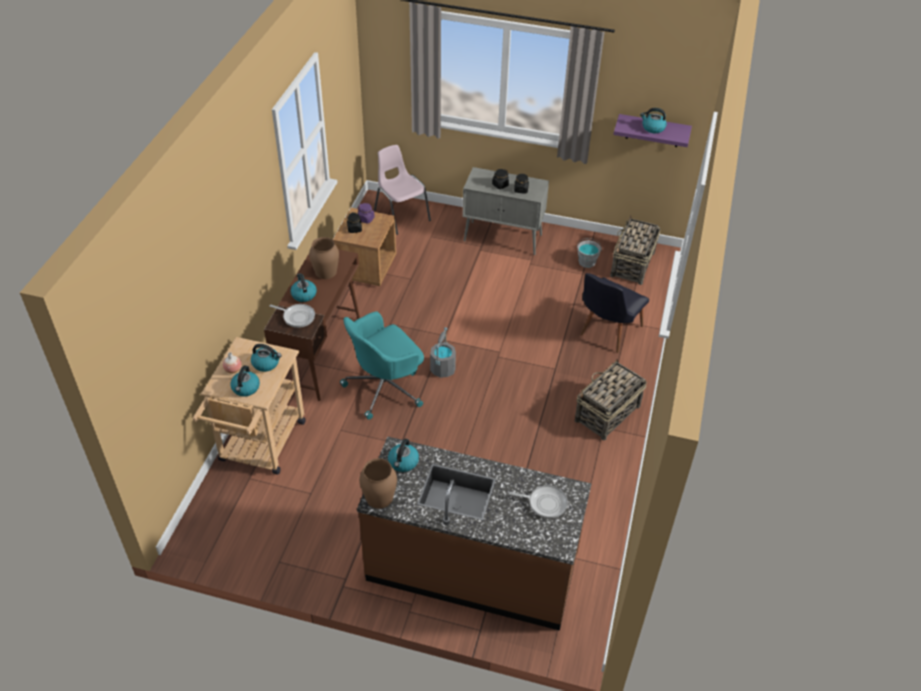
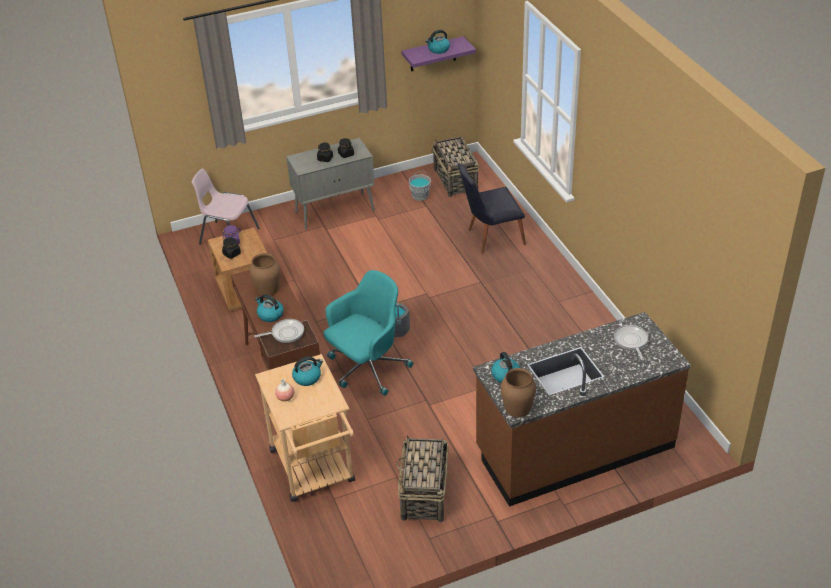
camera: 35 degrees left, 5 degrees down
kettle [230,365,260,397] -> none
turquoise office chair [340,311,424,420] -> turquoise office chair turned 150 degrees counterclockwise [324,270,413,396]
frying pan [509,485,568,519] -> frying pan turned 75 degrees counterclockwise [614,325,648,360]
basket [575,358,647,441] -> basket moved to [396,435,449,522]
black chair [580,273,649,353] -> black chair turned 75 degrees clockwise [458,163,526,254]

